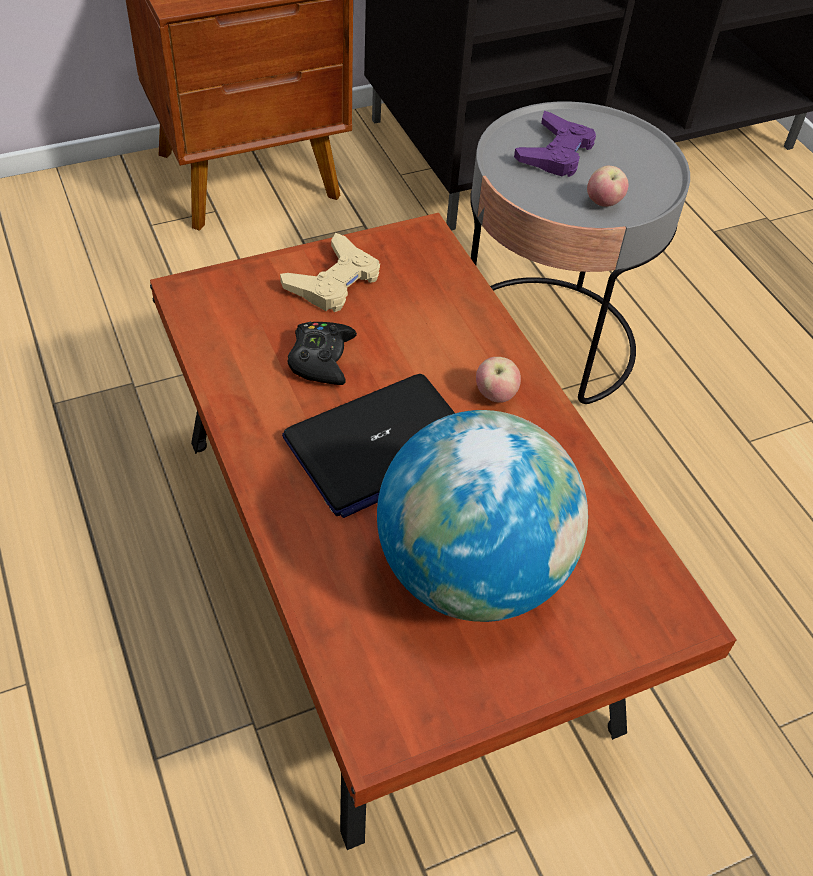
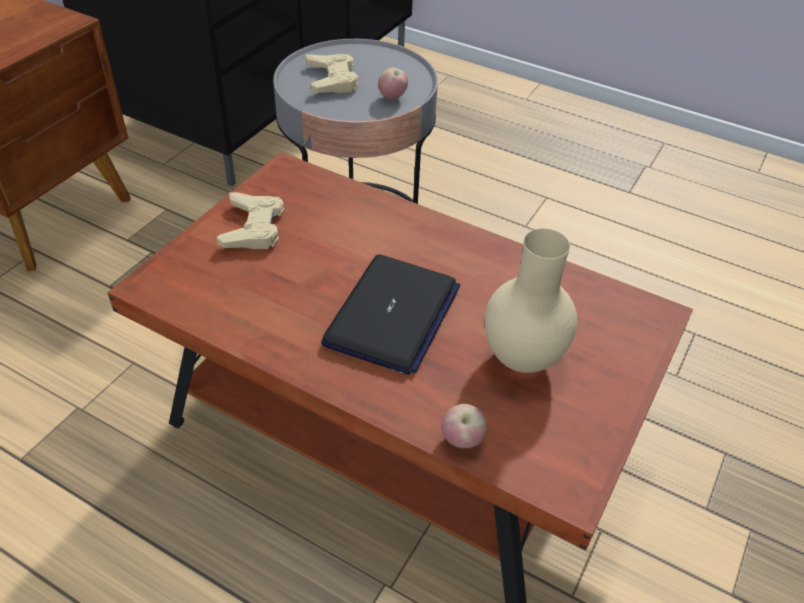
camera: 35 degrees left, 5 degrees down
black game controller [287,322,357,385] -> none
globe [377,410,588,622] -> beige vase [485,228,577,373]
apple [476,357,521,403] -> apple moved to [441,404,487,448]
purple game controller [514,111,596,177] -> beige game controller [305,54,358,93]

